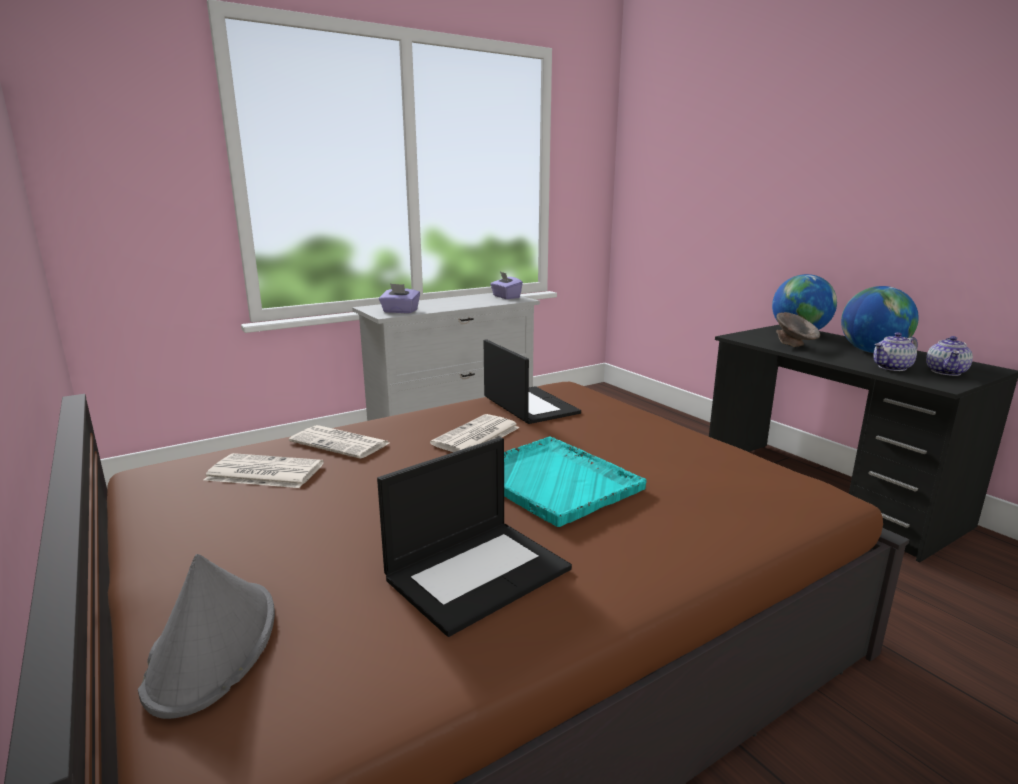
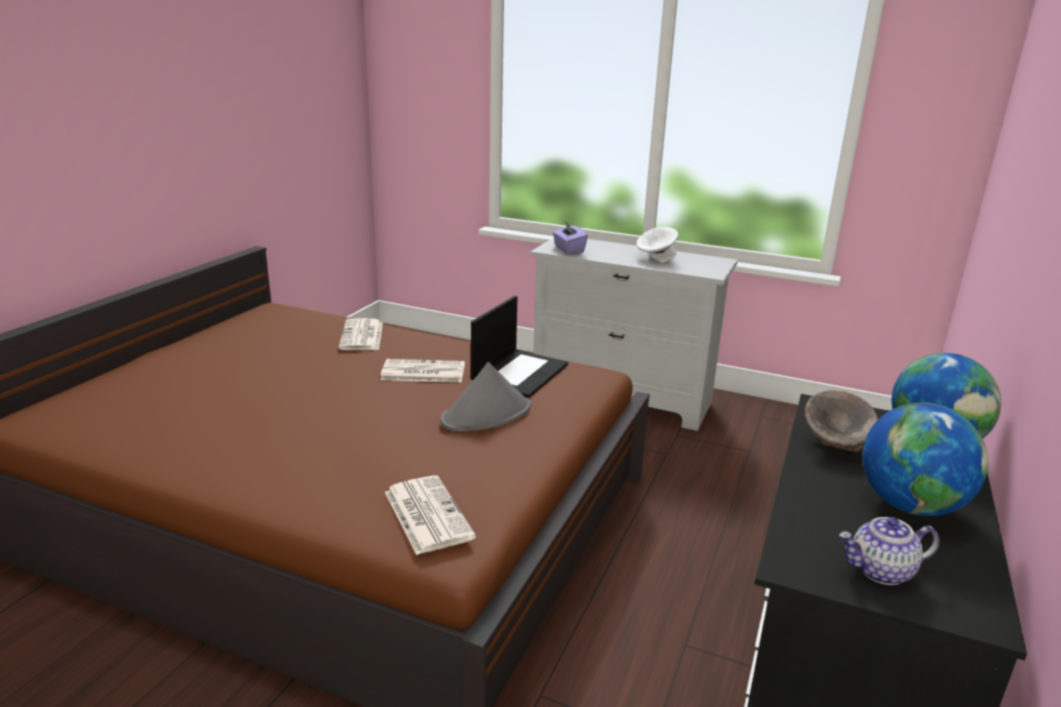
camera: 55 degrees right, 5 degrees up
grey hat [138,554,275,719] -> grey hat moved to [440,362,531,431]
newspaper [204,453,324,488] -> newspaper moved to [385,475,476,555]
laptop [377,437,572,637] -> none
purple tissue box [490,272,523,299] -> none
turquoise tray [504,437,647,527] -> none
teapot [873,332,918,371] -> none
none -> white bowl [637,227,678,263]

